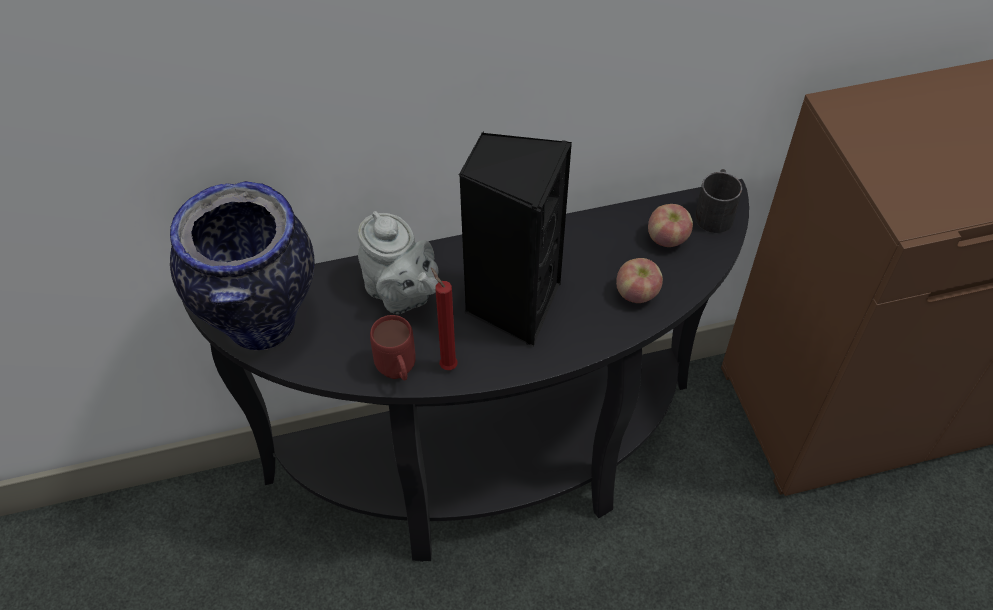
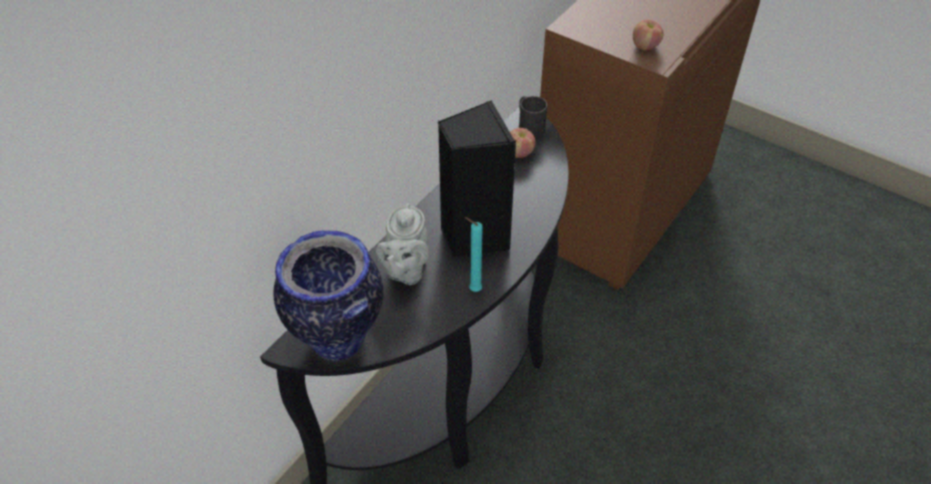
camera: 40 degrees left, 5 degrees down
grey teapot [358,211,438,314] -> grey teapot turned 90 degrees clockwise [376,203,429,285]
red mug [370,315,416,380] -> none
red candle [431,268,458,370] -> turquoise candle [465,217,483,292]
apple [616,258,663,303] -> apple moved to [633,20,664,50]

